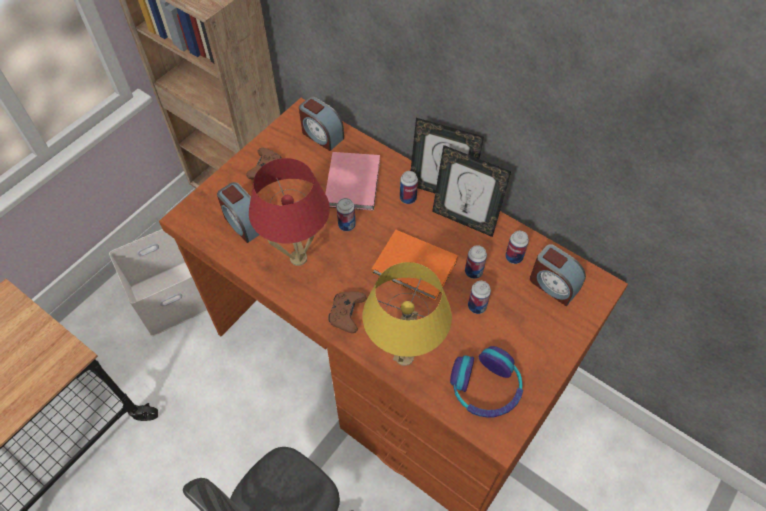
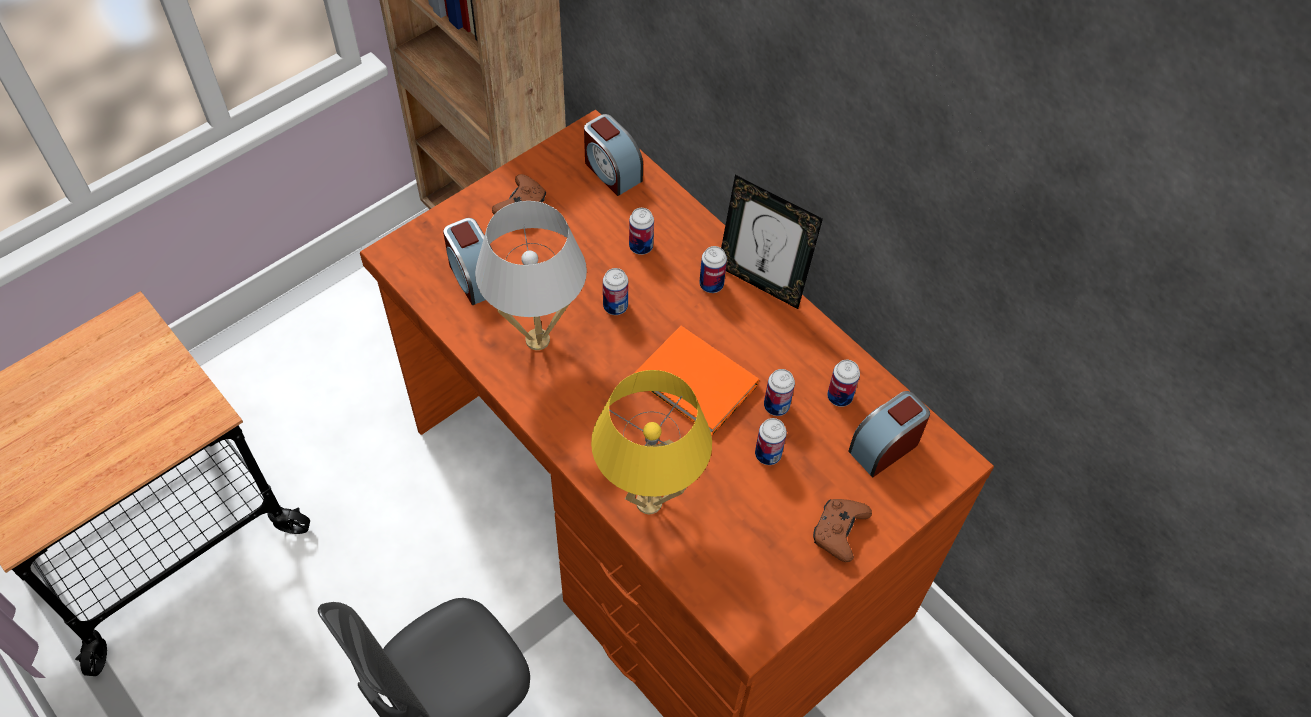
camera: 10 degrees right, 0 degrees up
white storage box [109,229,207,336] -> none
red table lamp [249,158,330,266] -> white table lamp [475,201,587,350]
pink book [325,152,380,211] -> can [629,208,654,255]
brown game controller [328,291,367,333] -> brown game controller moved to [813,499,872,562]
picture frame [432,145,511,237] -> none
headphones [450,346,523,418] -> none
alarm clock [530,244,586,306] -> alarm clock turned 90 degrees clockwise [849,391,930,477]

